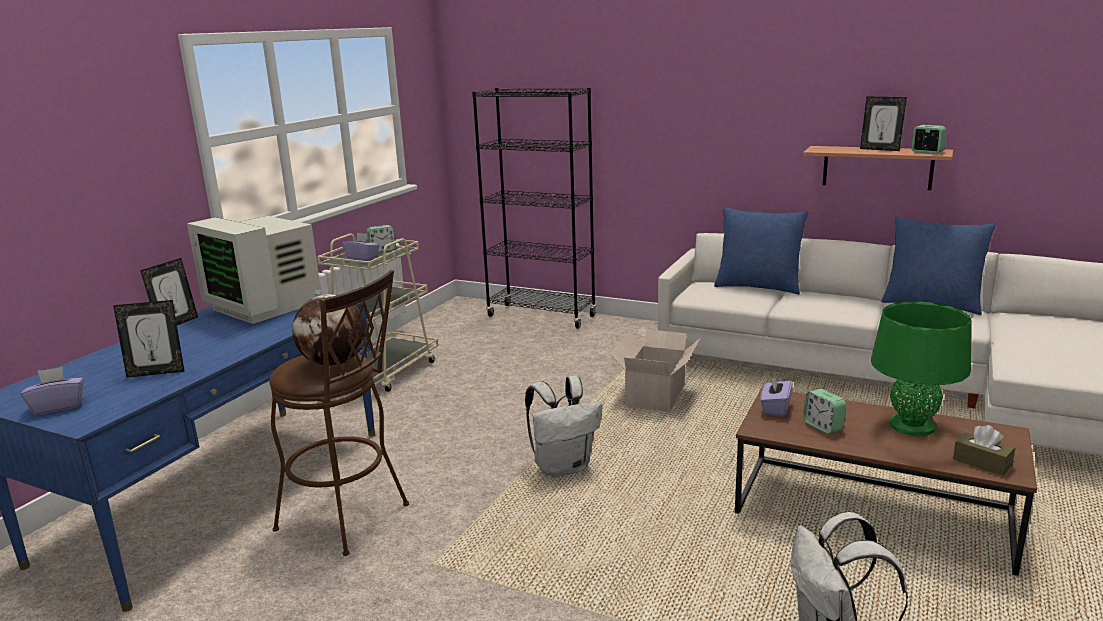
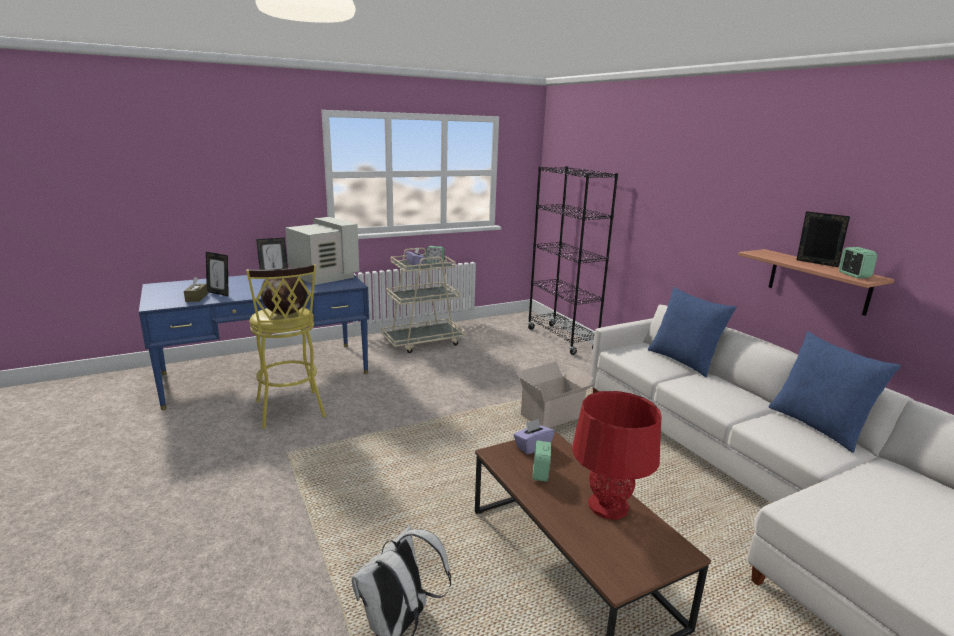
camera: 35 degrees right, 0 degrees up
purple tissue box [21,367,84,415] -> none
monitor [187,216,321,324] -> monitor turned 150 degrees clockwise [285,217,359,285]
brown stool [269,269,409,556] -> yellow stool [246,264,326,429]
white backpack [525,376,602,478] -> none
picture frame [860,96,907,151] -> picture frame turned 150 degrees clockwise [797,211,850,267]
green table lamp [871,301,972,436] -> red table lamp [572,391,662,520]
brown tissue box [953,425,1015,475] -> brown tissue box moved to [184,277,208,302]

